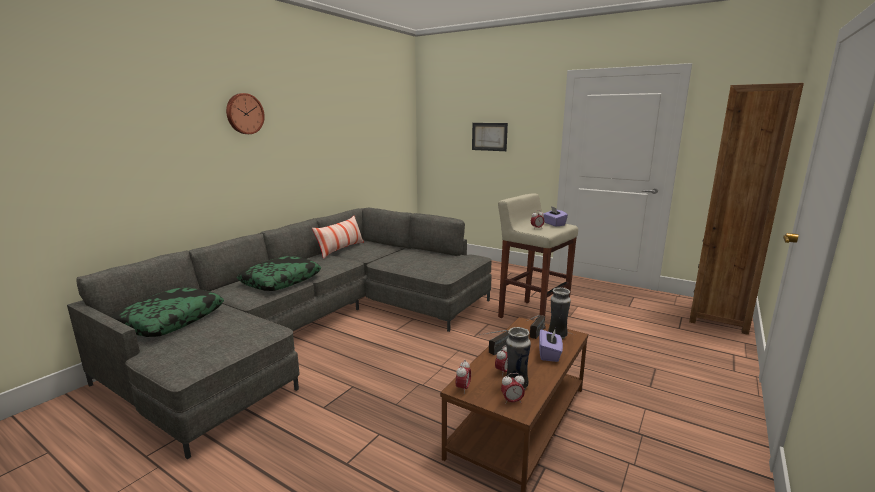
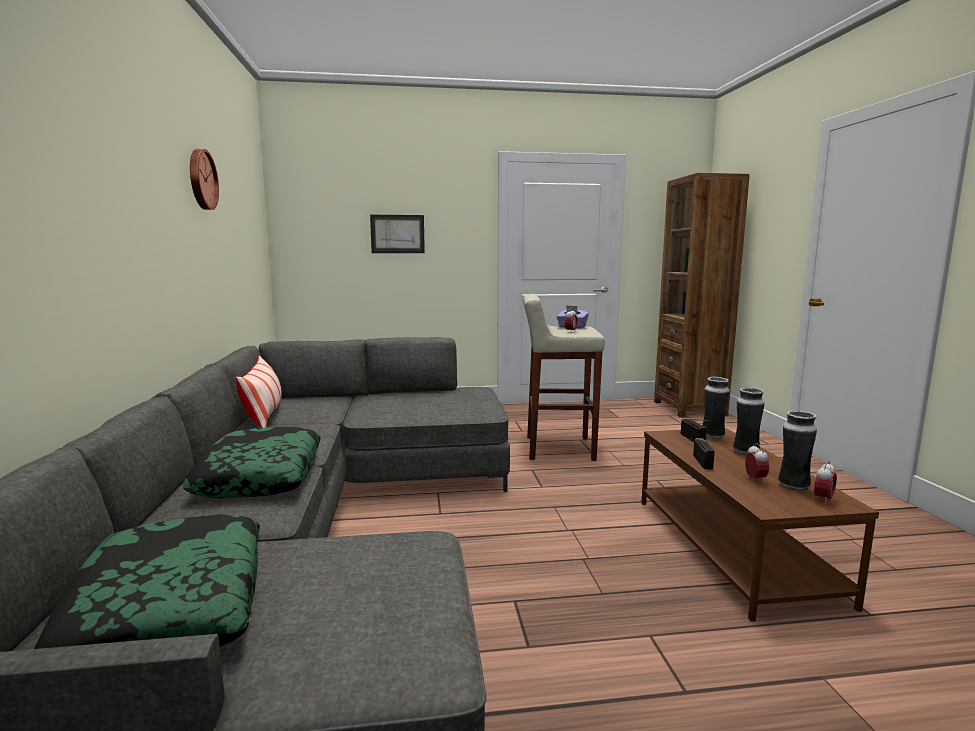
camera: 40 degrees left, 5 degrees down
wall clock [226,93,265,134] -> wall clock moved to [190,149,219,210]
alarm clock [456,360,471,394] -> none
purple tissue box [539,330,563,362] -> vase [733,387,765,455]

